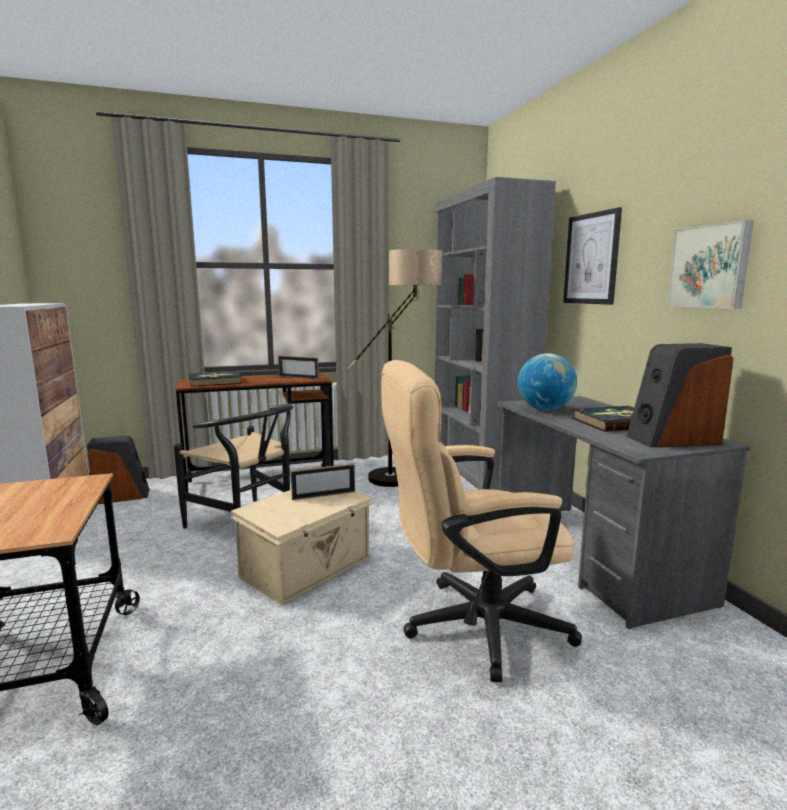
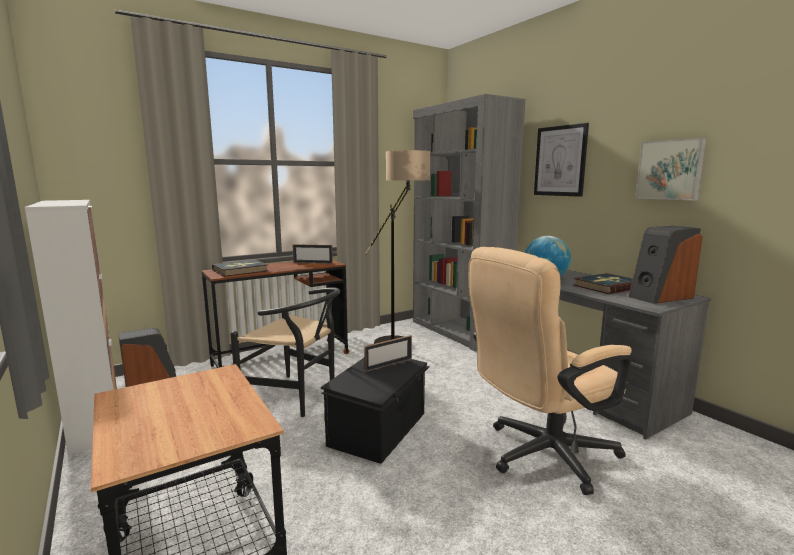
camera: 15 degrees left, 0 degrees up
beige storage box [230,490,374,605] -> black storage box [321,358,430,464]

